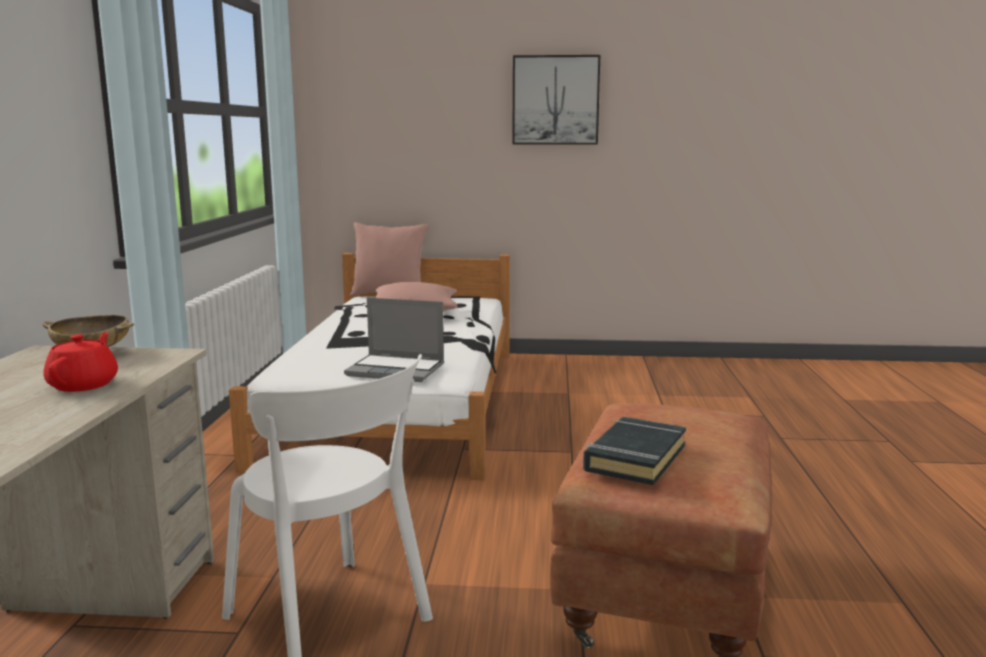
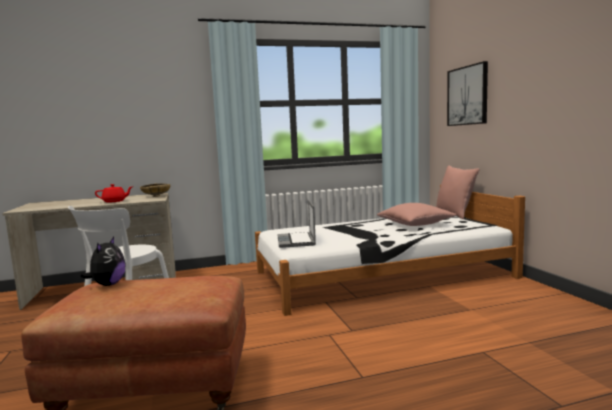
camera: 70 degrees right, 5 degrees down
picture [512,55,600,145] -> picture moved to [447,61,488,126]
black book [583,417,686,485] -> plush toy [80,237,126,286]

